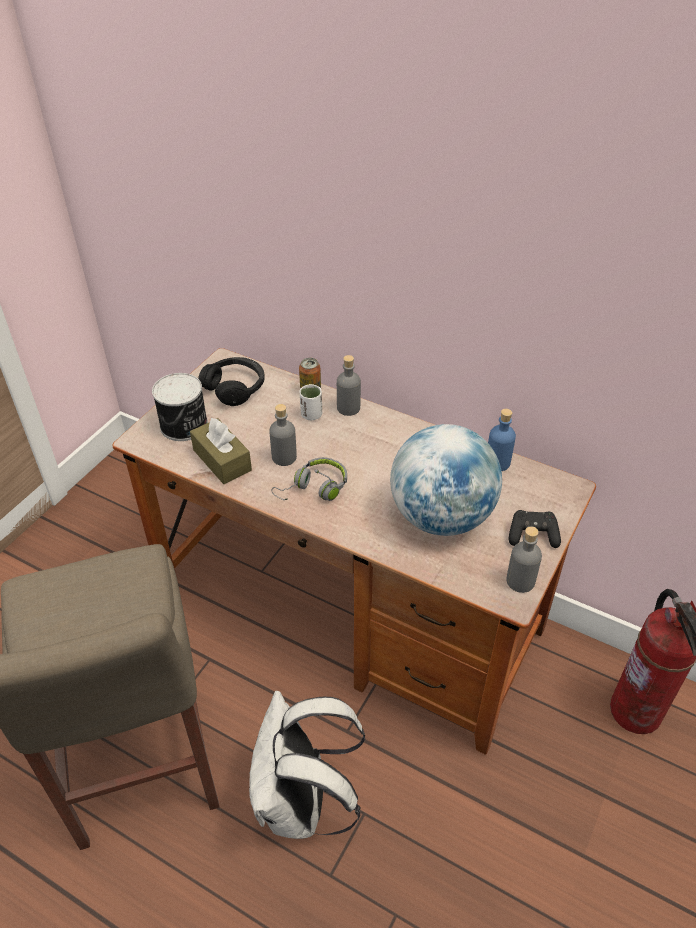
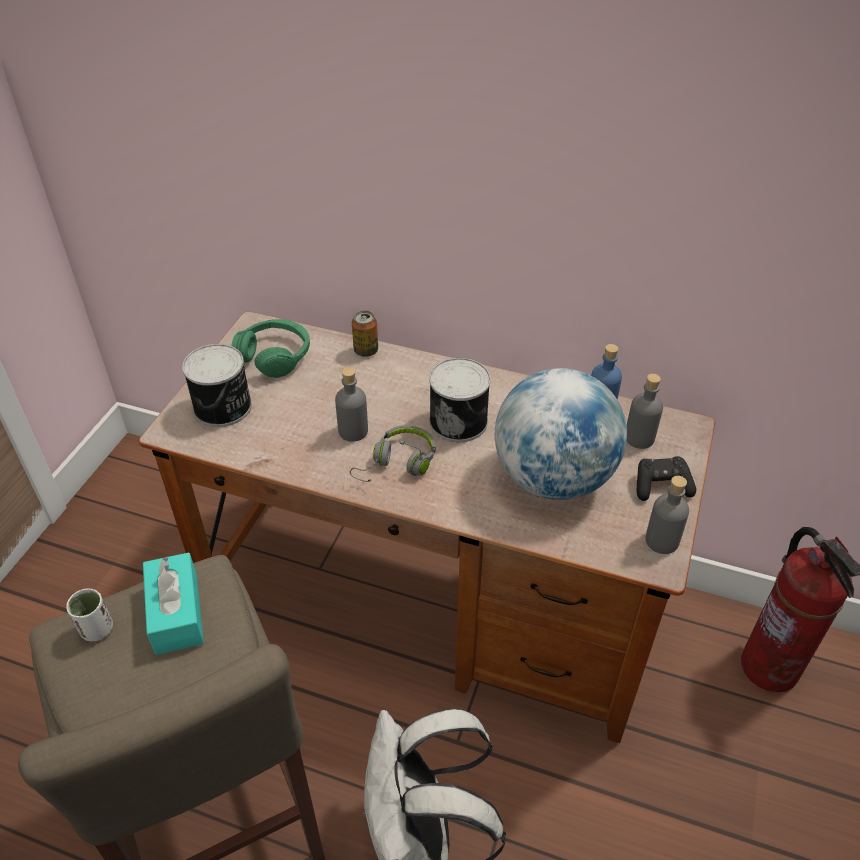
camera: 10 degrees left, 0 degrees up
brown tissue box [190,418,252,484] -> none
black headphones [198,357,265,406] -> green headphones [231,319,310,378]
white cup [300,384,322,420] -> white cup moved to [66,588,113,641]
grey bottle [337,355,361,416] -> grey bottle moved to [626,374,663,449]
none -> turquoise tissue box [143,553,204,655]
none -> can [429,358,491,442]

